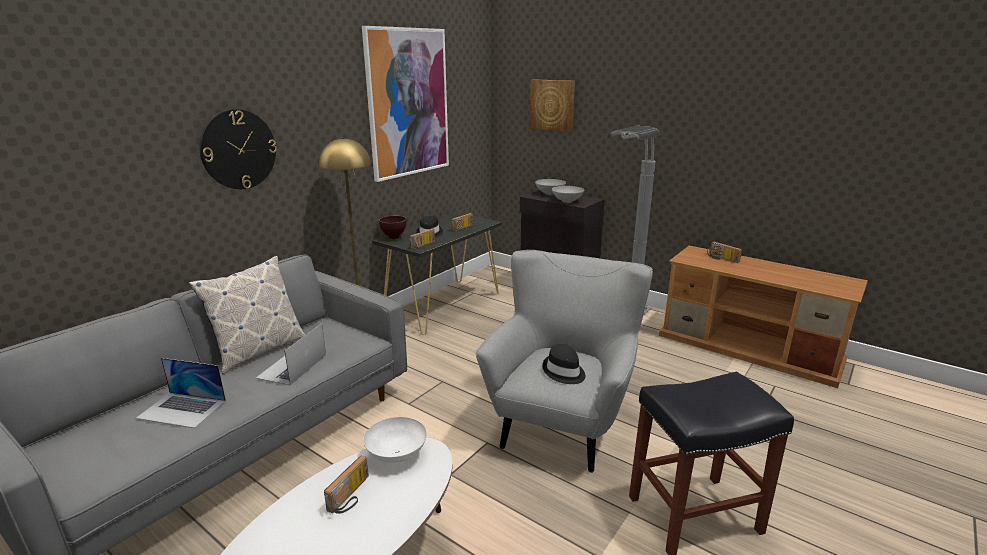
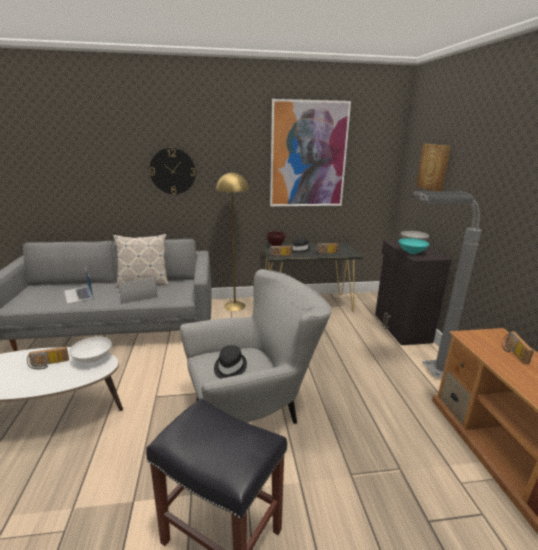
camera: 45 degrees right, 0 degrees up
grey bowl [552,186,584,203] -> turquoise bowl [399,238,430,254]

